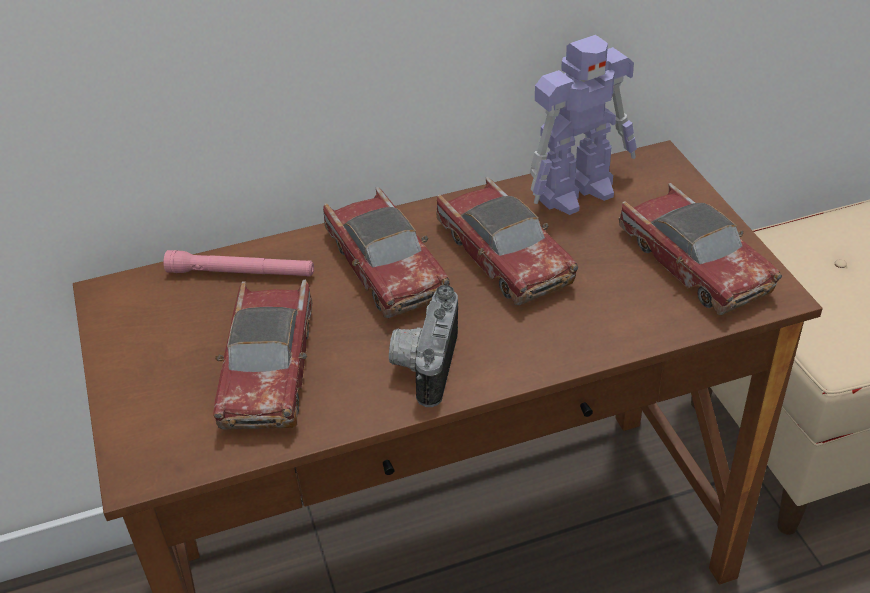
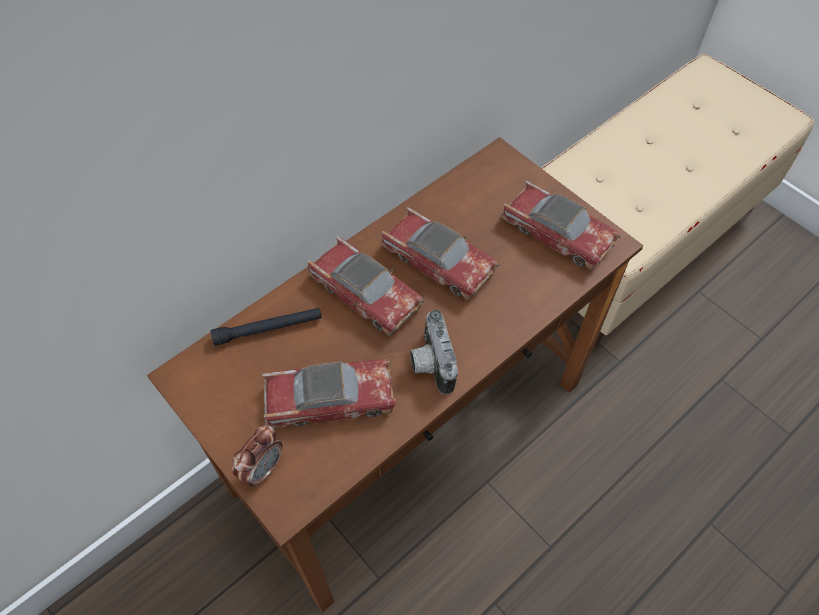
camera: 25 degrees left, 15 degrees up
pink flashlight [163,250,314,277] -> black flashlight [211,308,322,346]
toy car [213,280,312,430] -> toy car turned 75 degrees counterclockwise [263,358,397,428]
toy robot [530,35,637,215] -> none
none -> alarm clock [232,425,282,487]

